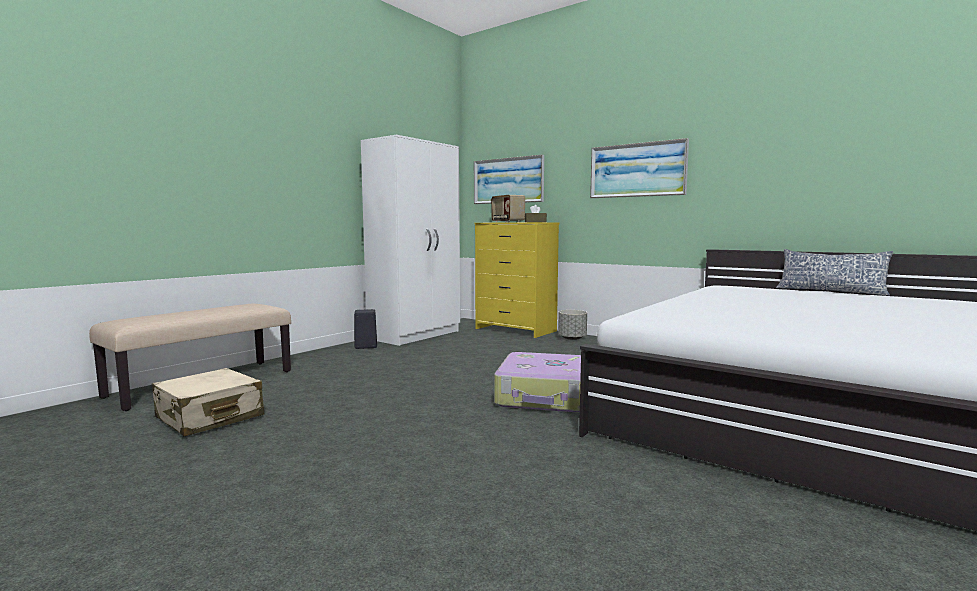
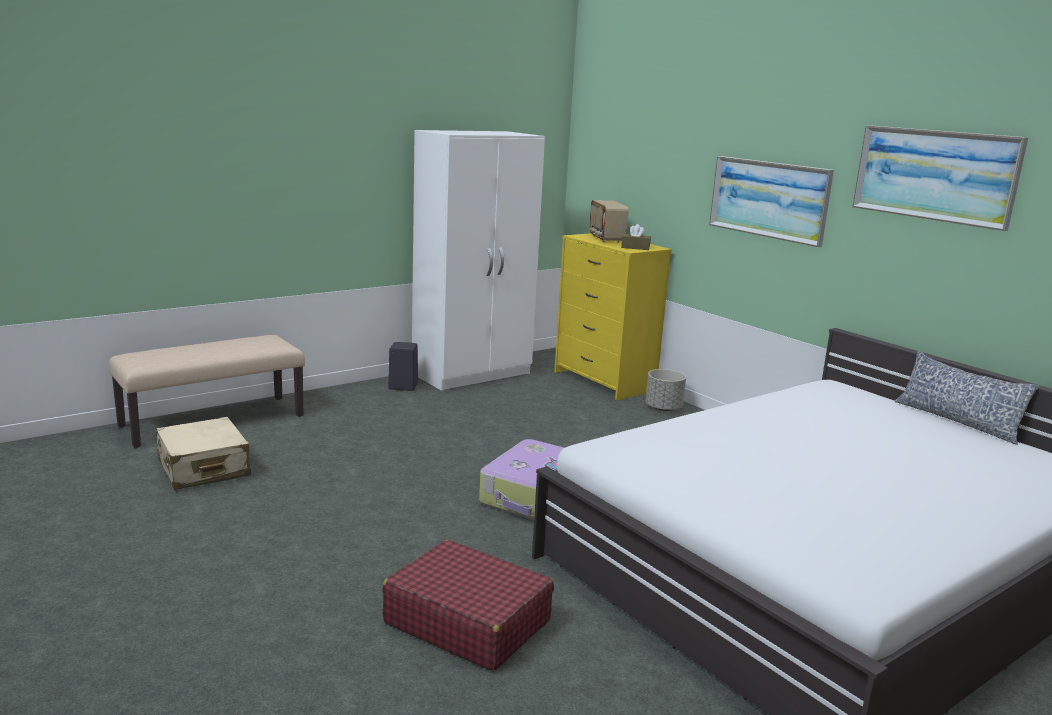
camera: 15 degrees right, 10 degrees up
picture [474,155,544,204] -> picture moved to [852,125,1028,231]
none -> red suitcase [382,540,554,671]

